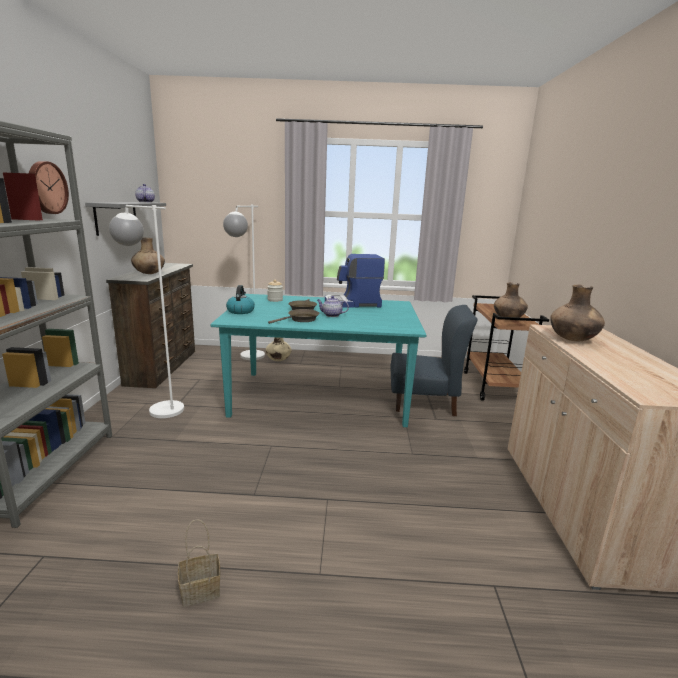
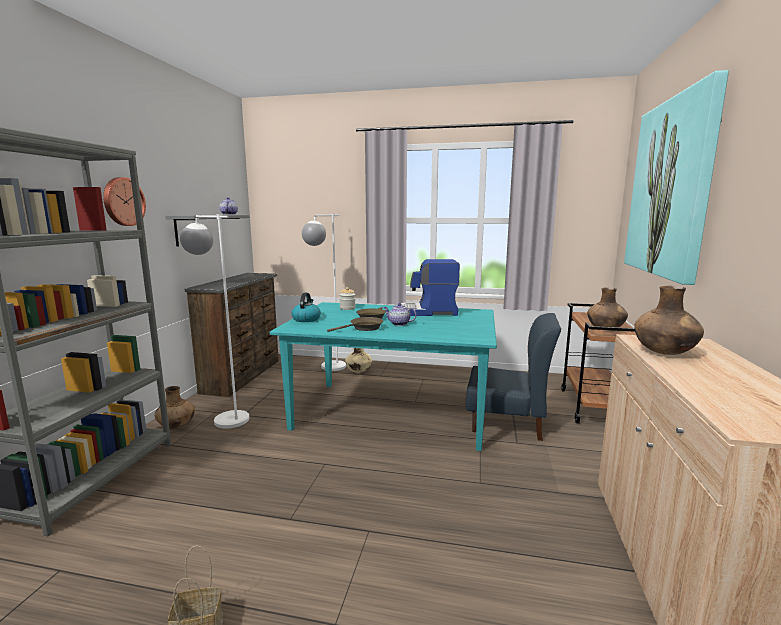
camera: 10 degrees right, 5 degrees down
brown vase [131,238,165,274] -> brown vase moved to [155,386,195,429]
none -> picture [624,70,729,285]

